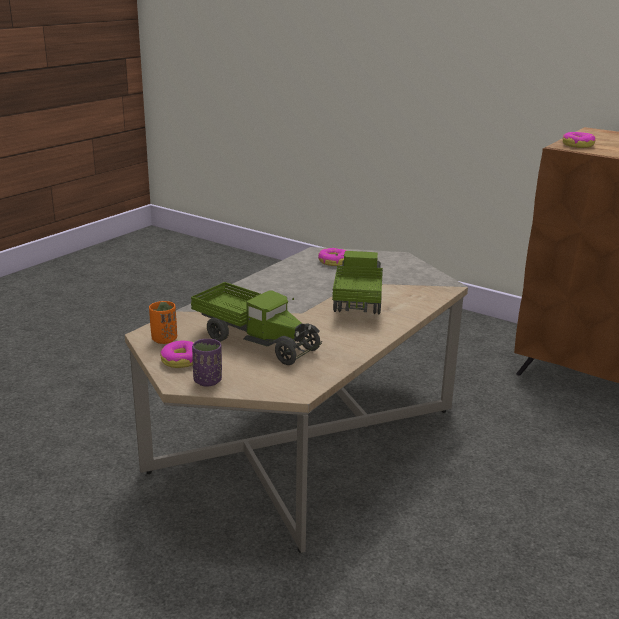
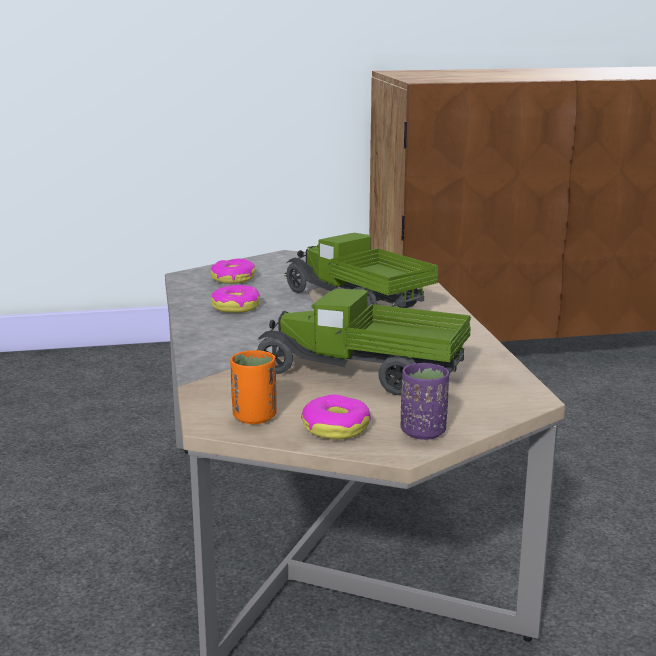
camera: 45 degrees left, 5 degrees down
toy truck [191,282,322,365] -> toy truck turned 150 degrees counterclockwise [257,289,471,396]
donut [563,132,595,148] -> donut moved to [211,285,260,313]

